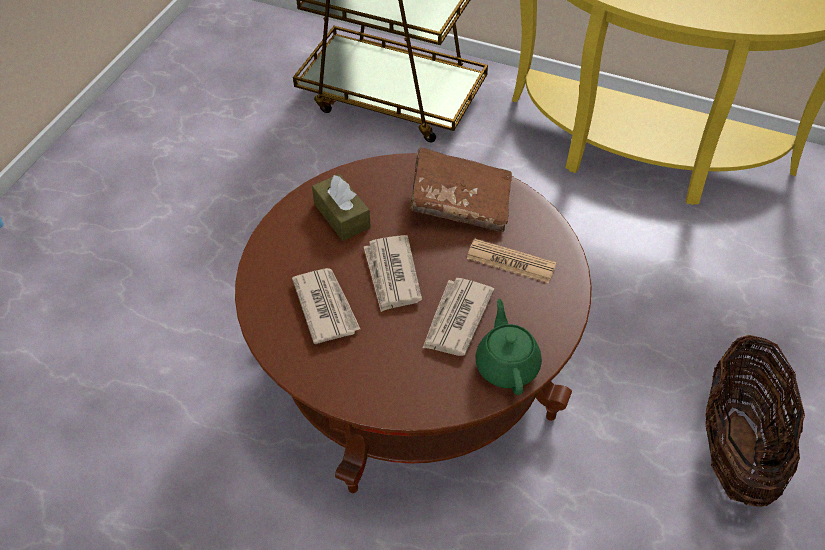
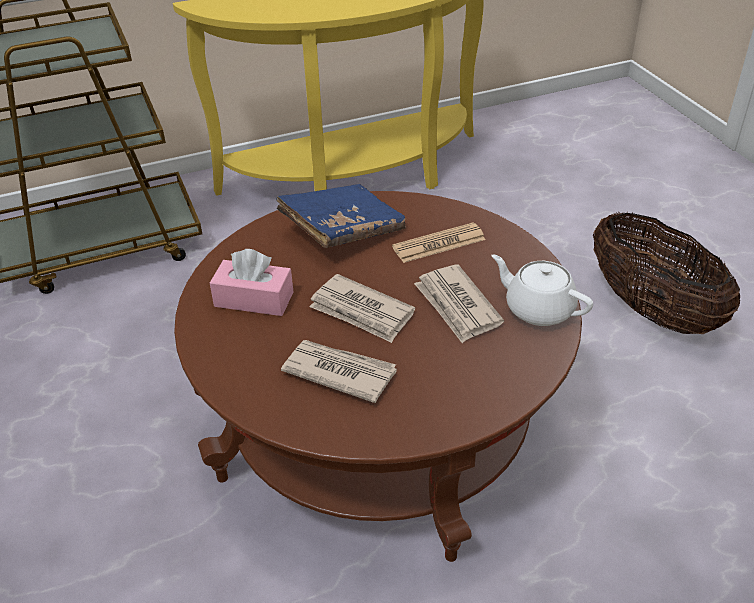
camera: 45 degrees left, 10 degrees down
brown tissue box [312,174,371,241] -> pink tissue box [210,249,293,316]
brown book [410,147,512,232] -> blue book [276,184,406,248]
green teapot [475,299,542,395] -> white teapot [491,254,593,326]

